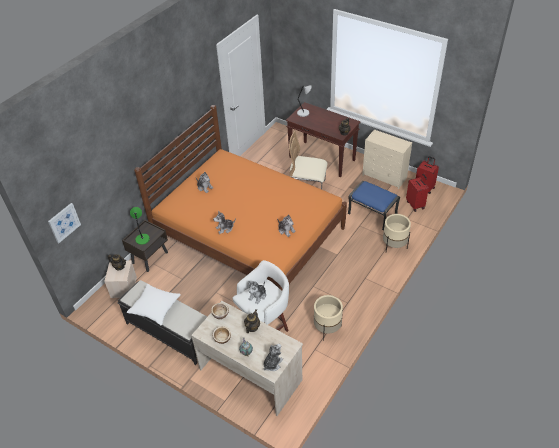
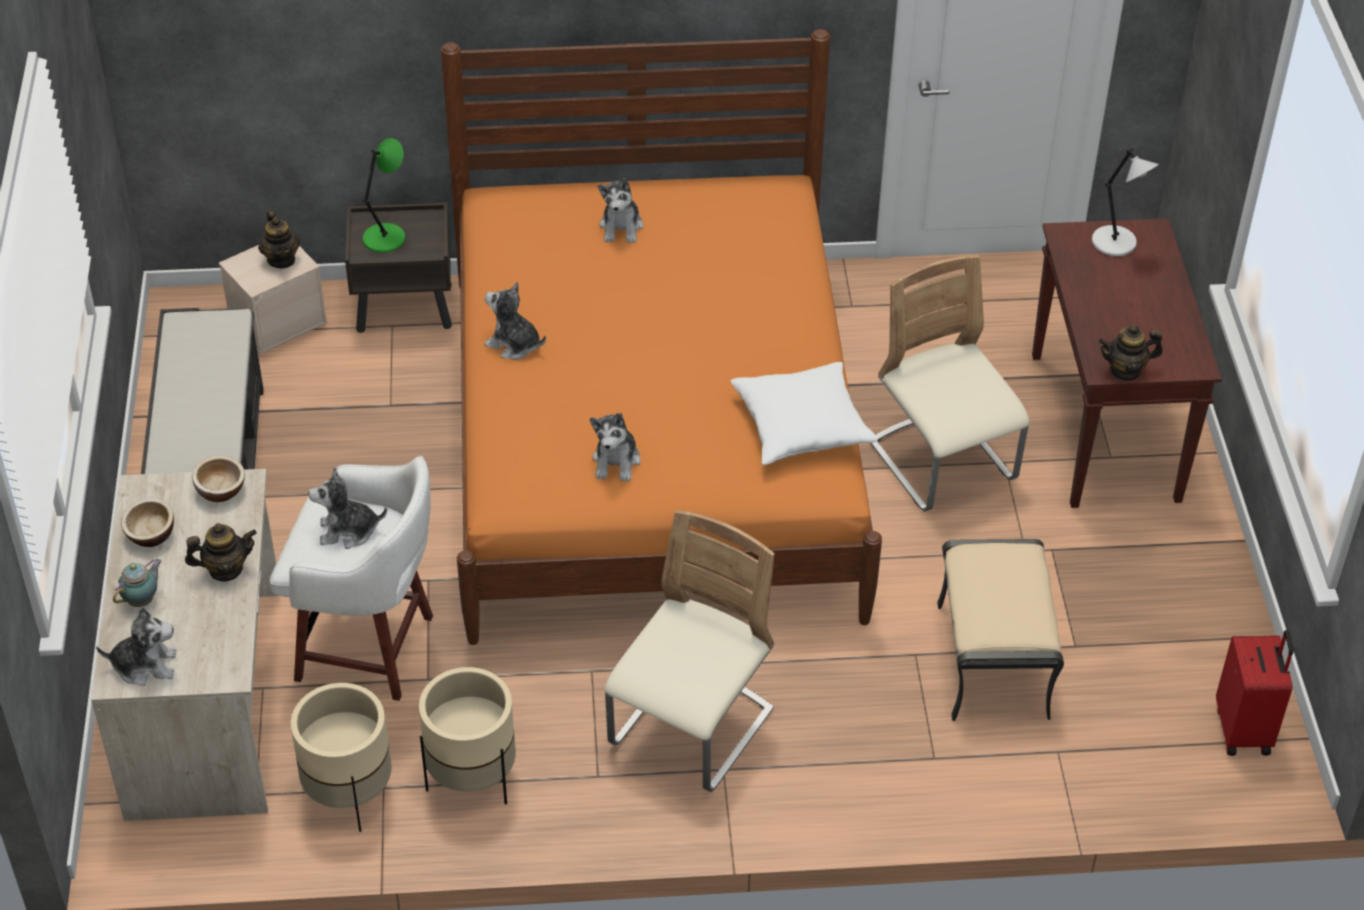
camera: 50 degrees right, 0 degrees up
picture [48,203,81,243] -> none
white pillow [127,284,181,325] -> white pillow moved to [730,362,878,465]
blue ottoman [348,181,400,230] -> beige ottoman [937,539,1064,721]
beige dresser [362,129,412,189] -> none
beige planter [383,214,411,251] -> beige planter moved to [291,683,392,832]
red suitcase [406,174,429,212] -> none
none -> beige chair [605,510,775,792]

